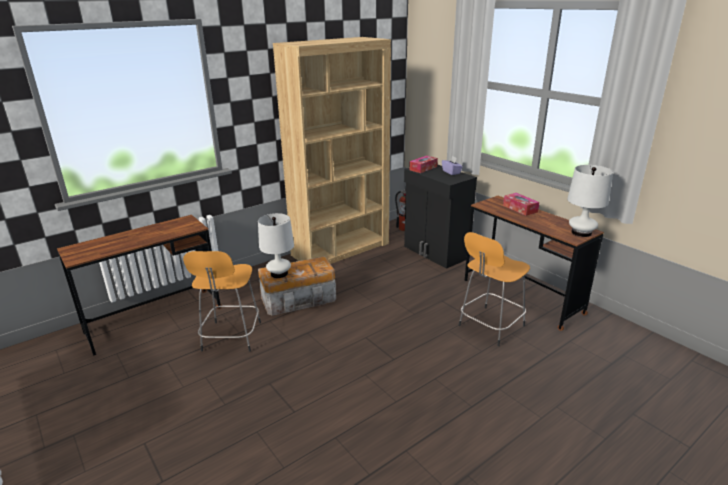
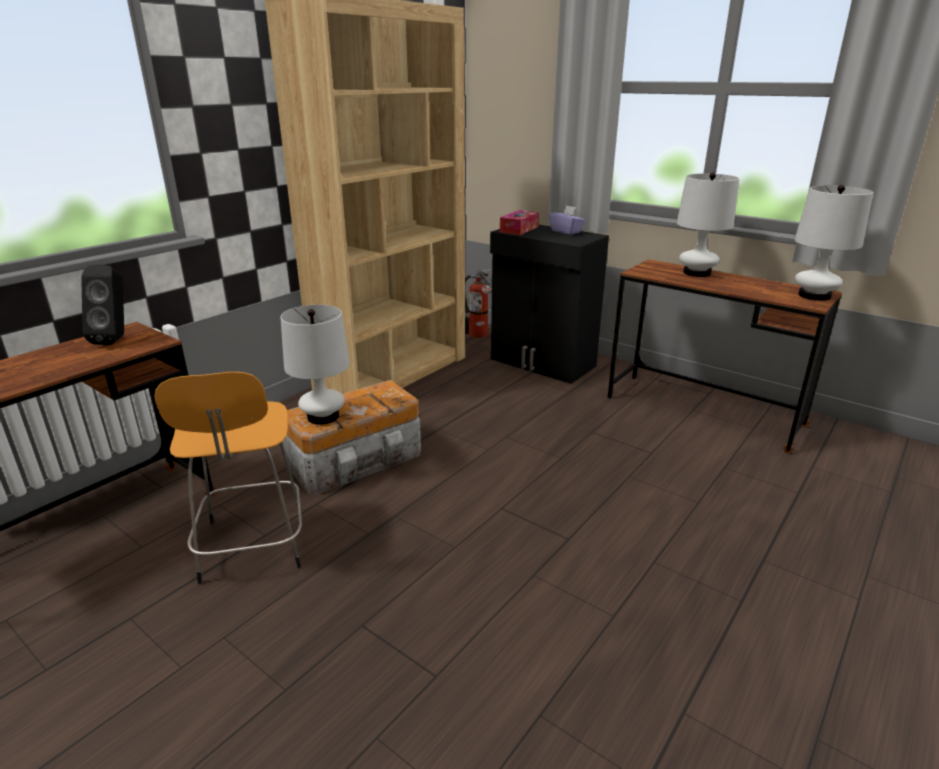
camera: 15 degrees left, 0 degrees up
orange stool [458,232,530,346] -> none
tissue box [503,193,539,216] -> white table lamp [677,173,739,277]
none -> black speaker [81,265,124,345]

